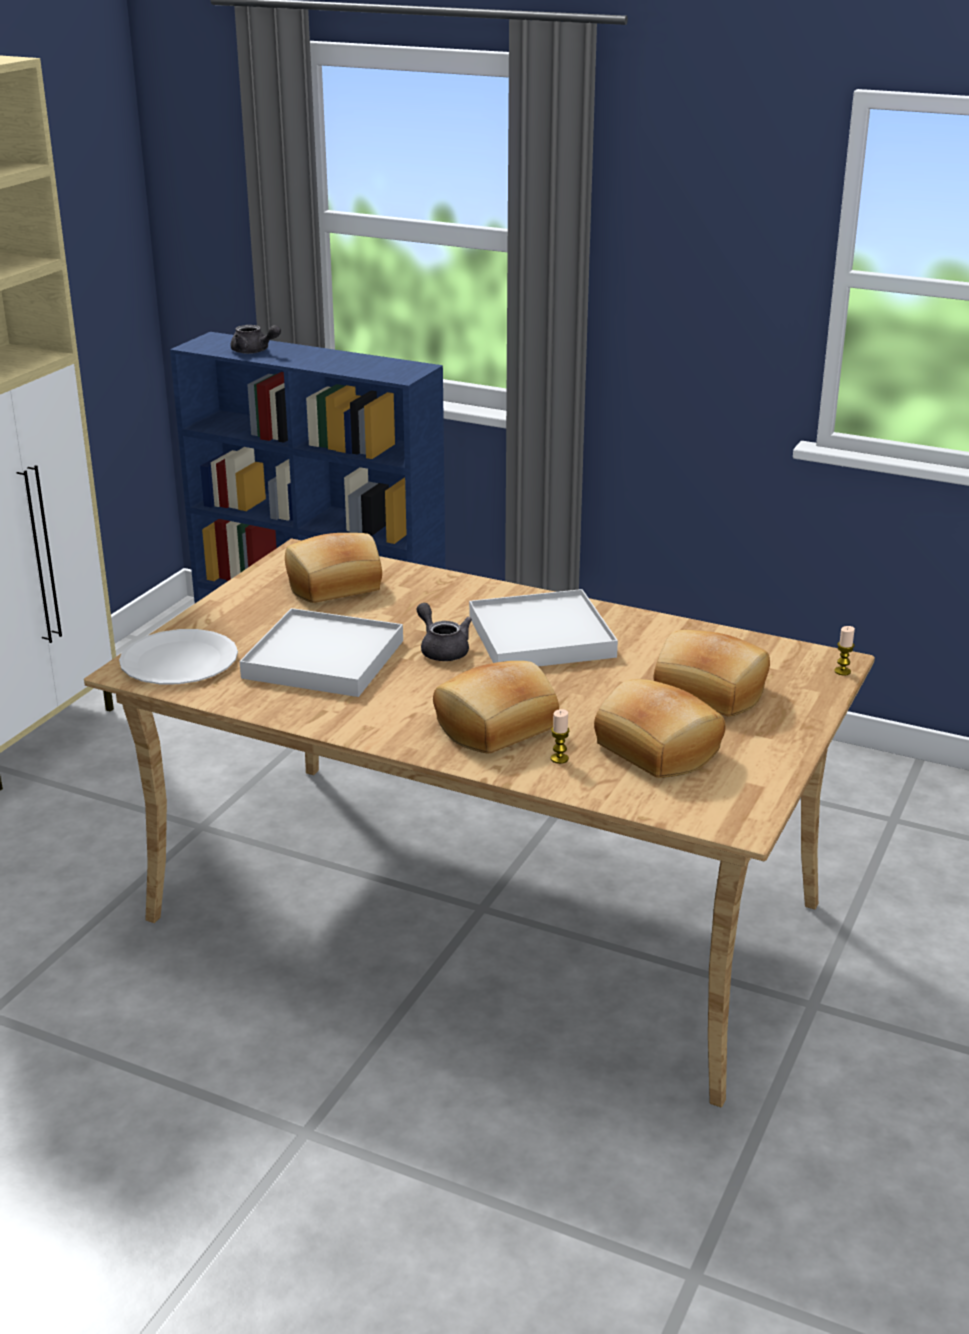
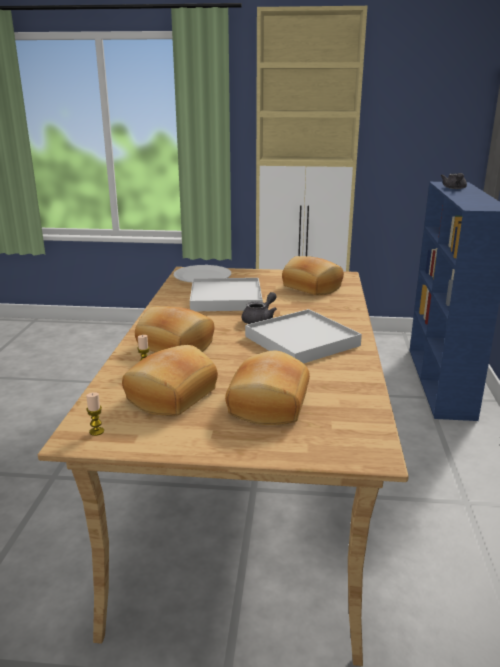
camera: 70 degrees right, 5 degrees down
candle [834,626,855,676] -> candle moved to [86,392,104,436]

